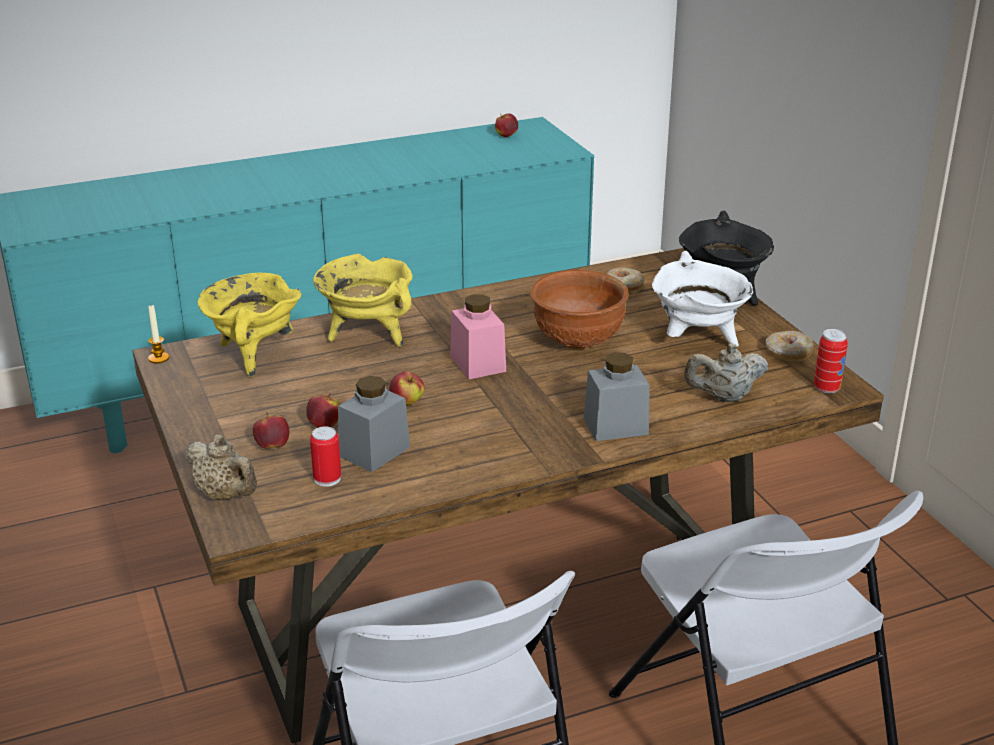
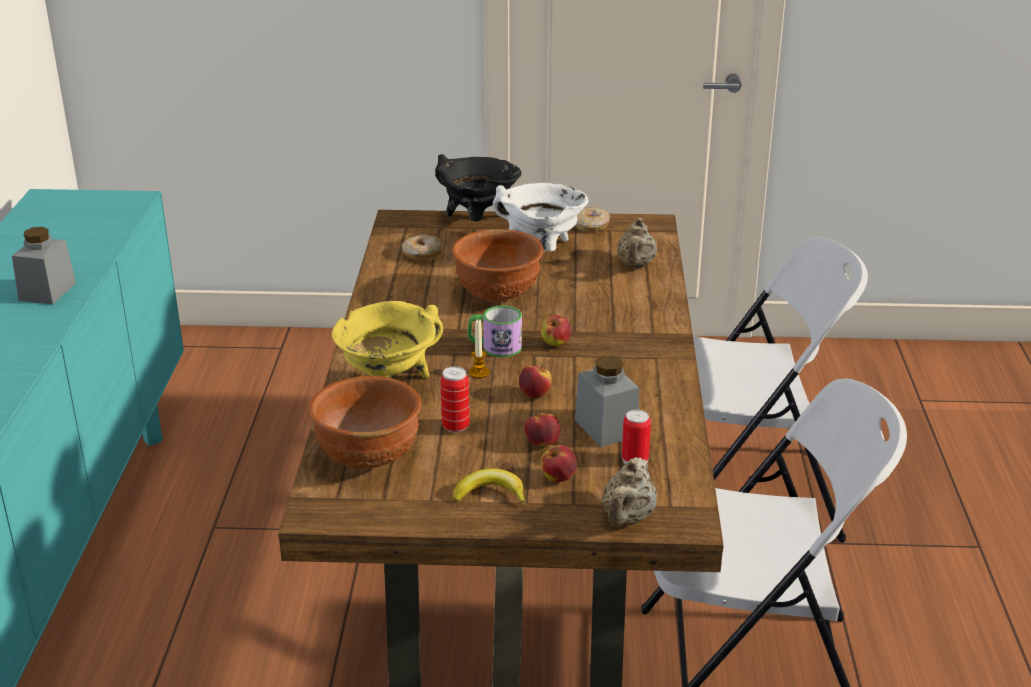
camera: 65 degrees left, 0 degrees up
candle [148,305,169,364] -> candle moved to [469,319,490,378]
beige teapot [185,434,257,500] -> beige teapot turned 135 degrees clockwise [601,457,657,527]
yellow cooking pot [198,273,302,377] -> brown bowl [309,376,421,469]
pink jar [450,294,506,379] -> mug [468,305,522,357]
apple [495,113,518,137] -> apple moved to [540,315,571,347]
grey jar [584,352,650,441] -> grey jar moved to [12,227,76,304]
can [814,329,848,394] -> can moved to [440,367,470,433]
none -> banana [453,468,526,505]

